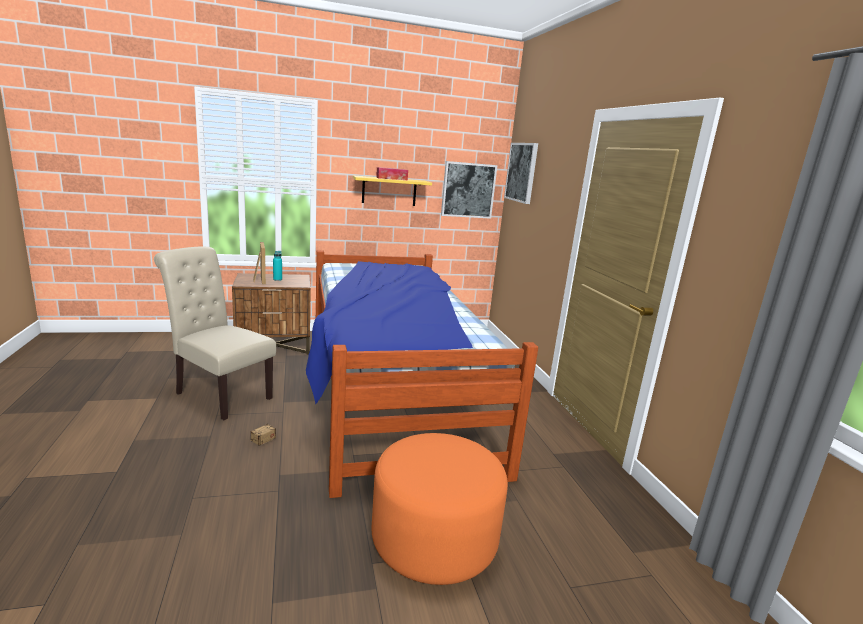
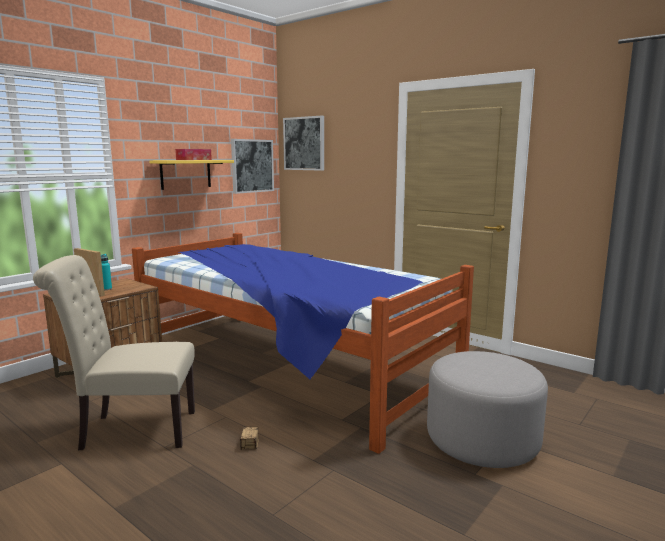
camera: 35 degrees left, 5 degrees down
orange ottoman [372,433,508,585] -> grey ottoman [427,351,548,468]

